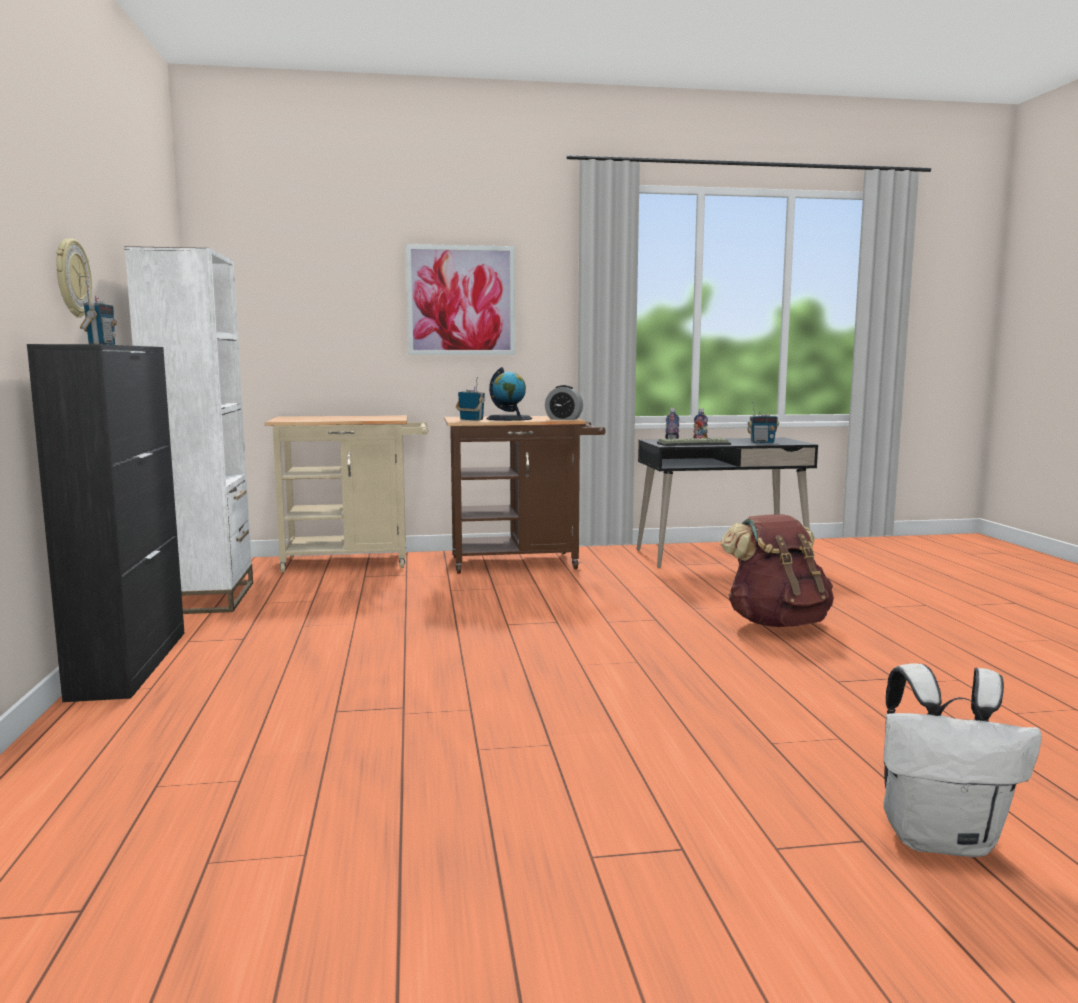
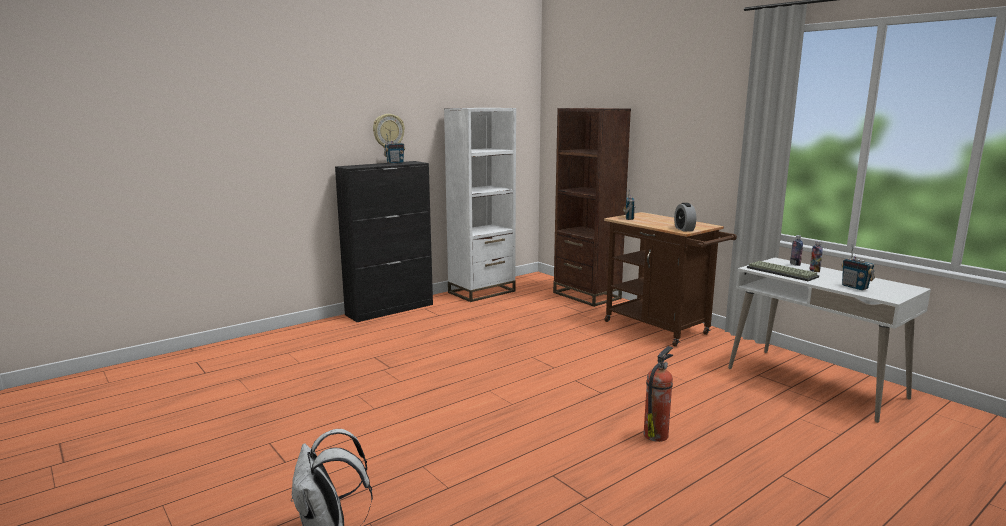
camera: 60 degrees right, 5 degrees up
beige cart [265,415,429,573] -> brown bookcase [553,108,631,307]
picture [406,244,515,355] -> none
globe [487,367,532,421] -> none
black desk [637,438,818,568] -> white desk [728,258,931,423]
brown backpack [721,514,834,627] -> fire extinguisher [644,346,673,442]

